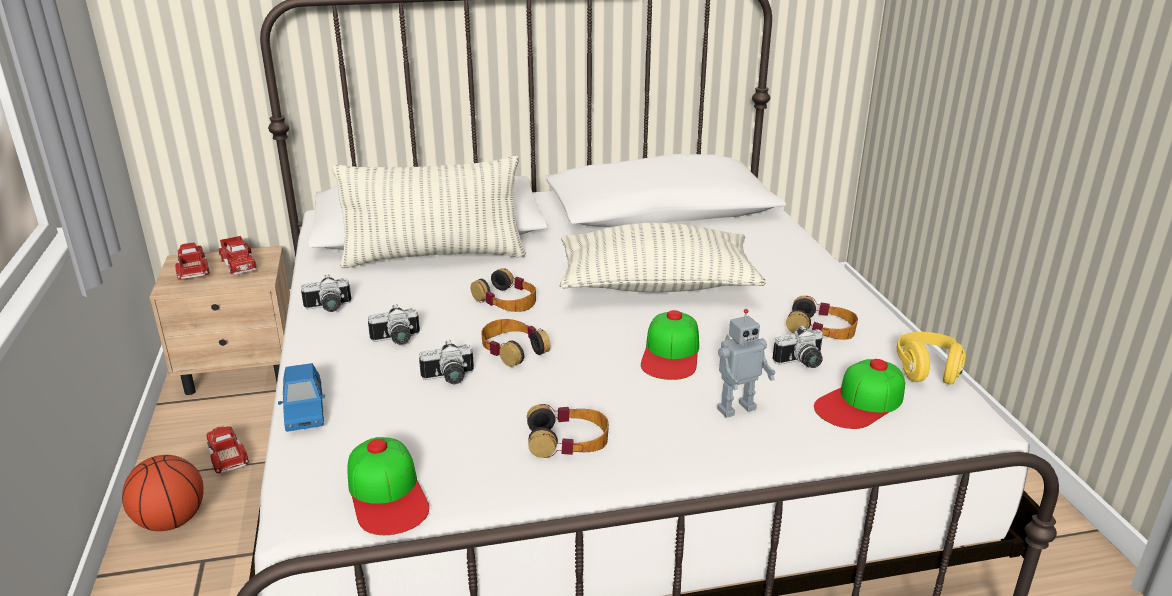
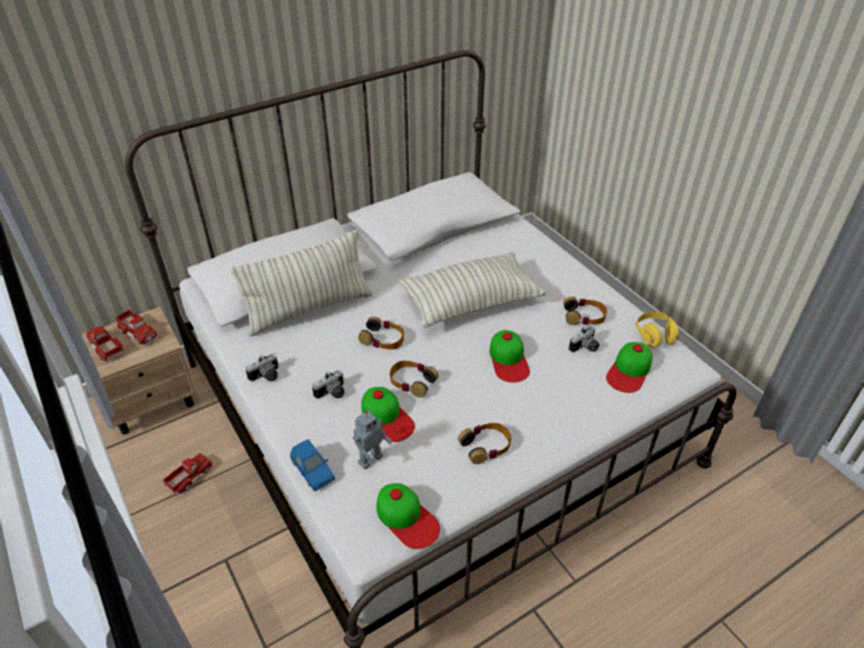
camera: 20 degrees left, 15 degrees up
basketball [122,455,204,531] -> none
toy truck [206,426,249,473] -> toy truck turned 90 degrees clockwise [163,453,214,494]
camera [419,340,474,384] -> cap [361,387,415,442]
toy robot [717,309,776,418] -> toy robot moved to [353,410,392,469]

